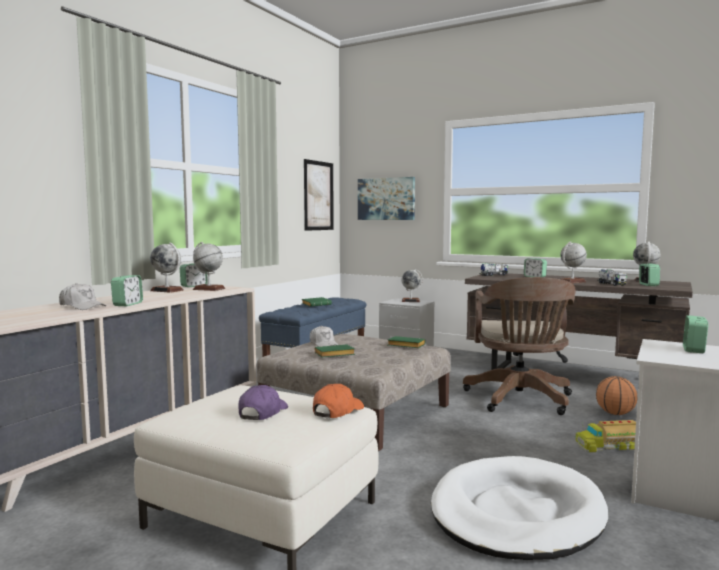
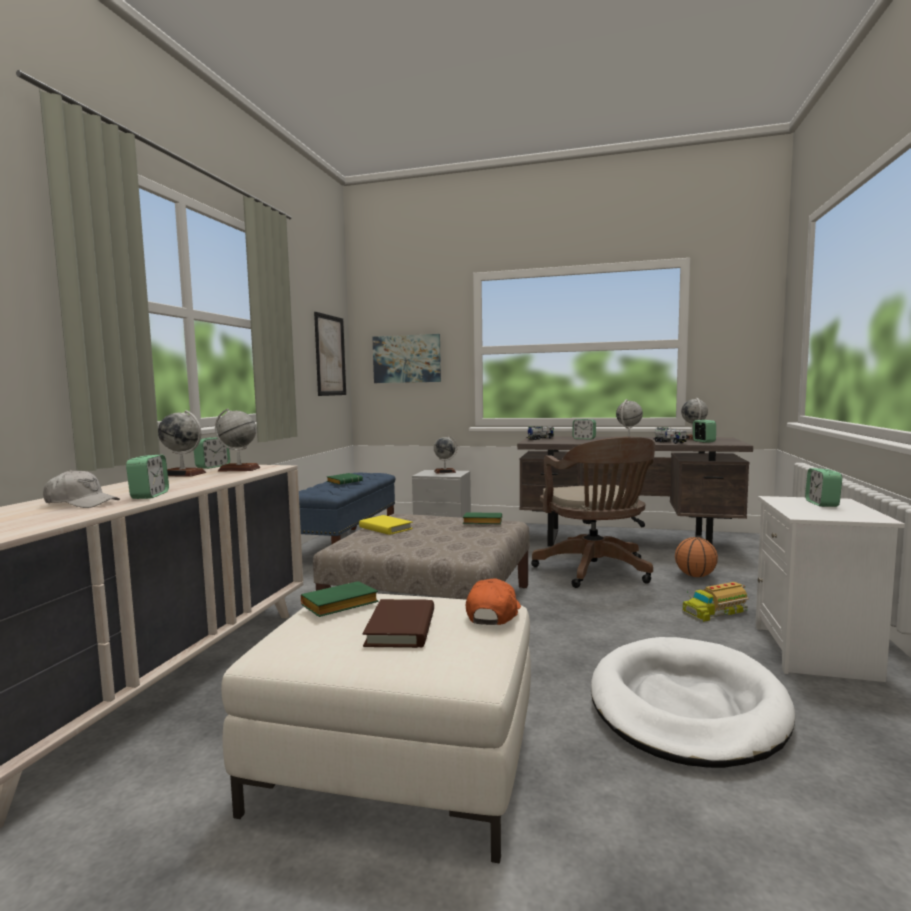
camera: 15 degrees left, 0 degrees up
purple cap [238,385,288,420] -> brown book [363,599,434,648]
white cap [310,326,339,347] -> yellow book [359,515,413,535]
green book [315,345,355,357] -> green book moved to [301,581,379,617]

